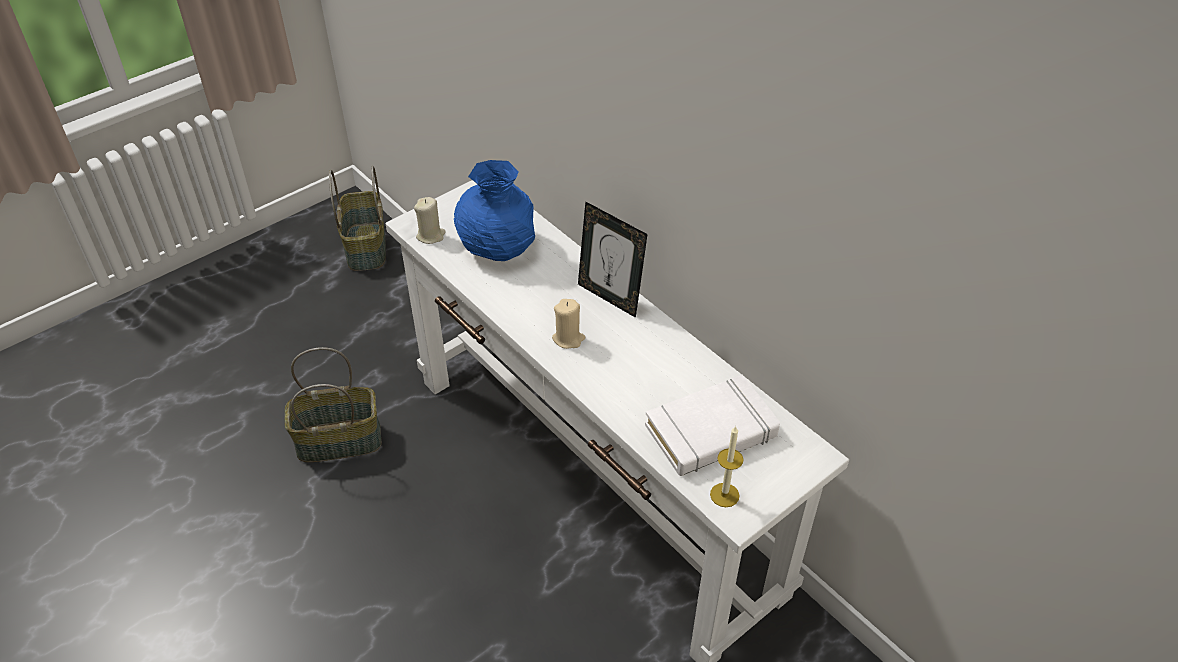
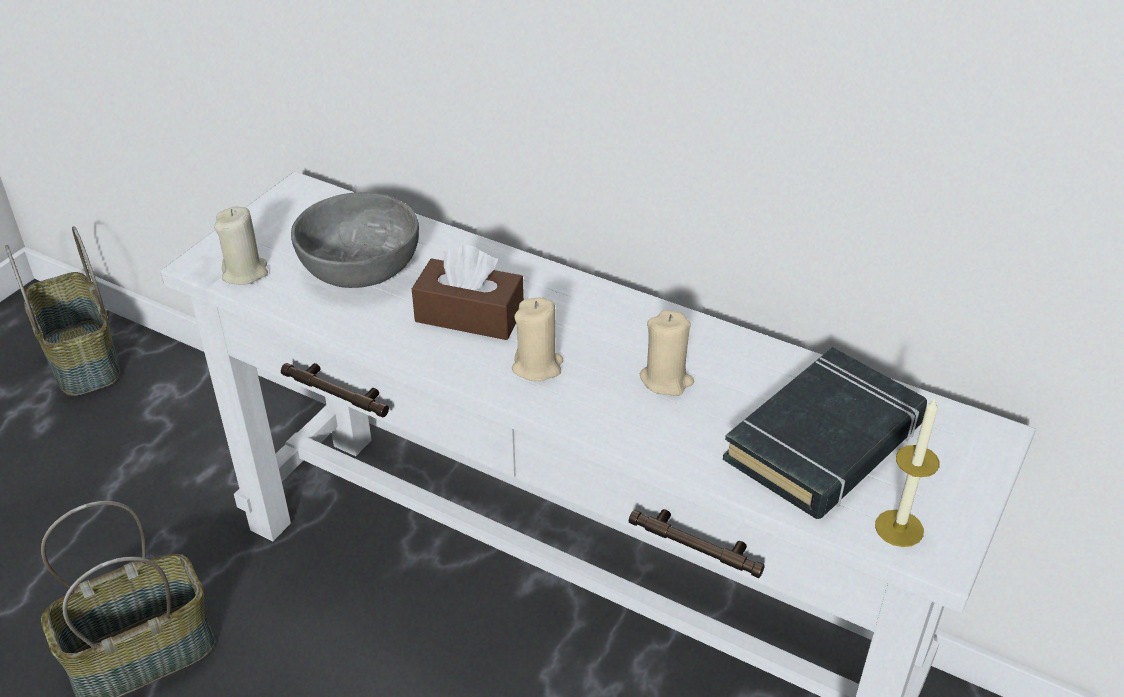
camera: 20 degrees left, 5 degrees down
blue vase [454,160,535,261] -> grey bowl [291,192,419,288]
picture frame [578,201,648,318] -> none
white book [645,374,780,476] -> black book [723,347,927,519]
none -> brown tissue box [412,245,524,340]
none -> beige candle [640,310,694,396]

